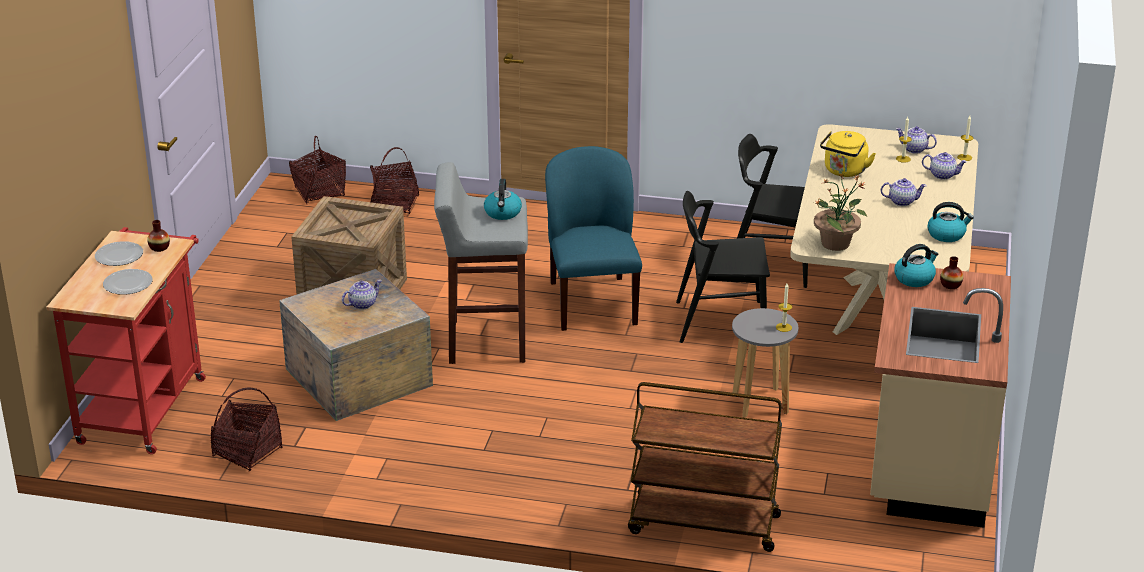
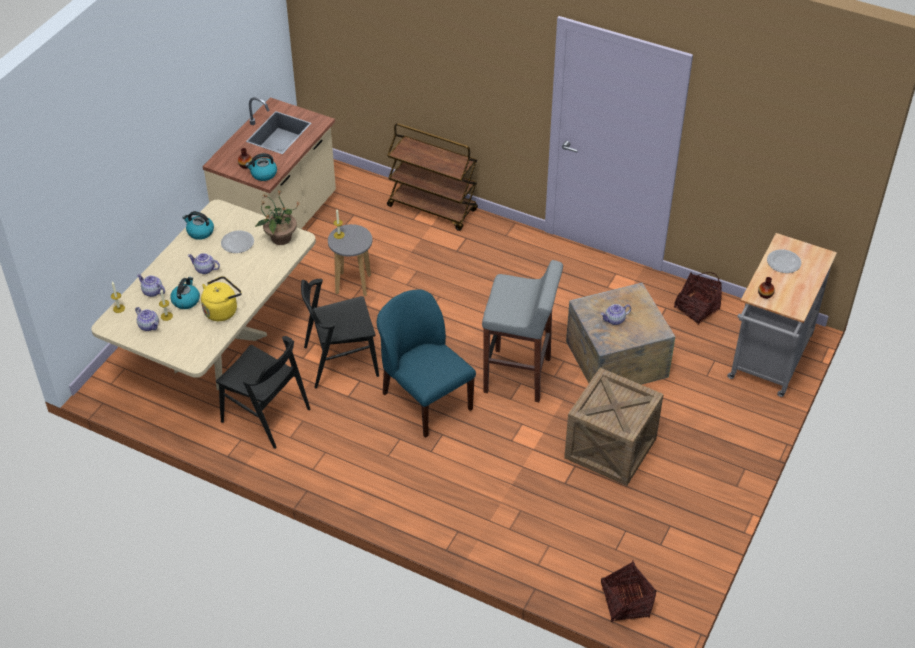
camera: 165 degrees left, 15 degrees up
red cart [46,227,206,454] -> grey cart [727,233,837,397]
plate [95,241,143,266] -> plate moved to [221,230,254,253]
basket [370,147,419,214] -> none
kettle [484,179,522,220] -> kettle moved to [170,277,200,309]
blue chair [545,146,642,331] -> blue chair turned 135 degrees clockwise [377,289,476,438]
black chair [676,191,770,343] -> black chair turned 150 degrees clockwise [301,279,379,389]

